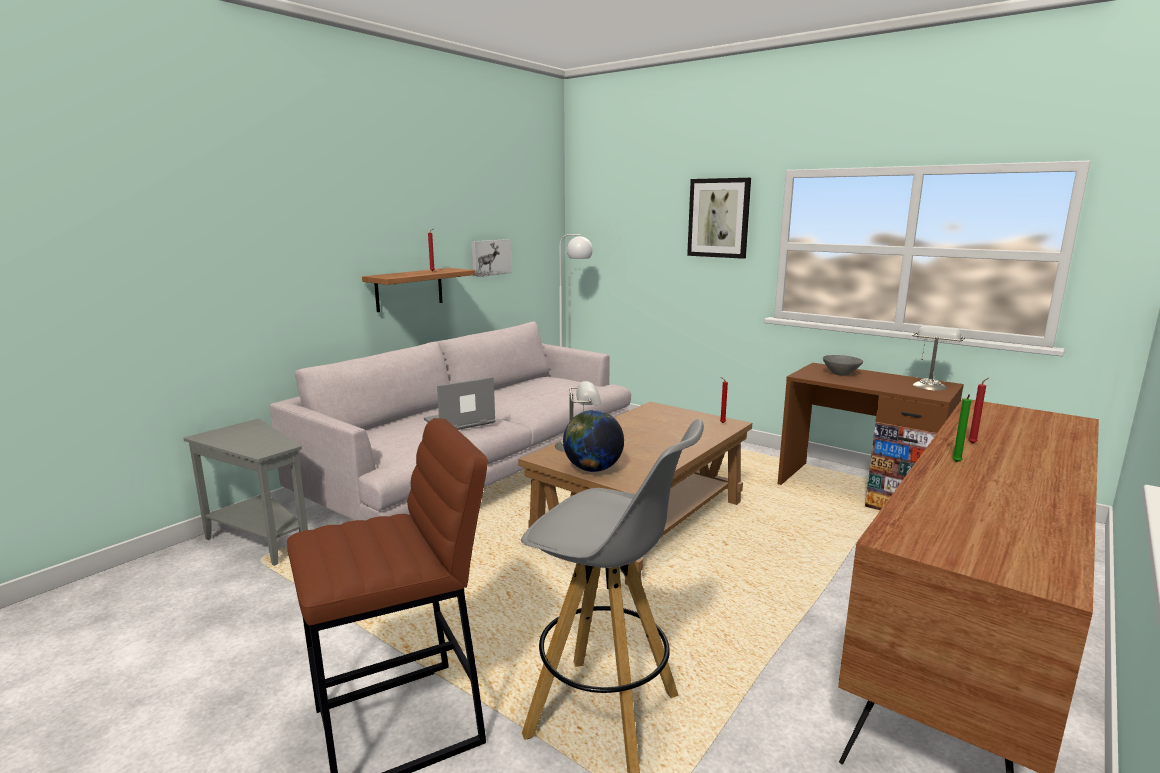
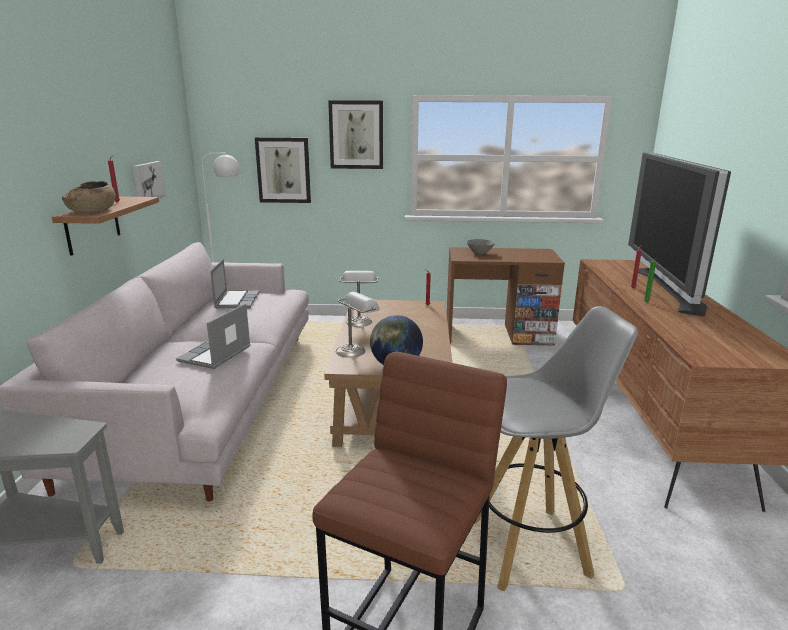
camera: 35 degrees left, 5 degrees up
white table lamp [912,326,965,391] -> white table lamp moved to [339,271,379,327]
none -> brown bowl [62,181,116,213]
none -> laptop [210,259,259,308]
none -> picture [255,137,311,203]
none -> television [628,153,731,316]

